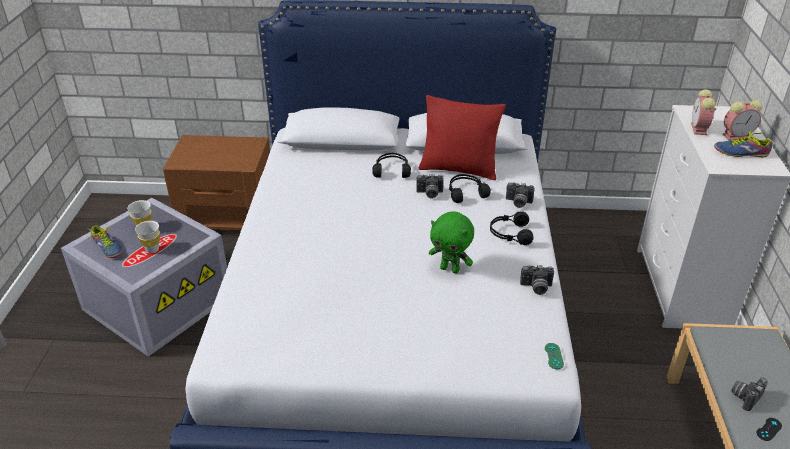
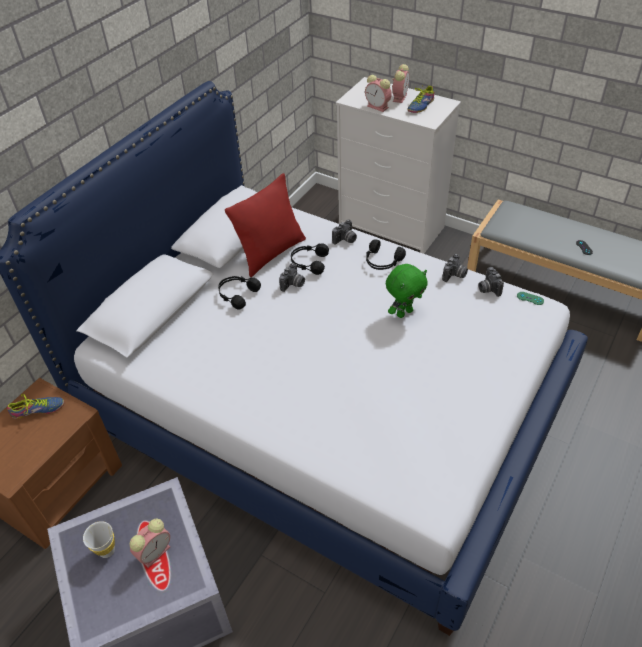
camera: 60 degrees left, 10 degrees up
shoe [87,225,122,258] -> shoe moved to [7,394,64,419]
white cup [135,221,160,254] -> alarm clock [129,519,170,568]
camera [731,377,768,411] -> camera moved to [478,267,504,297]

